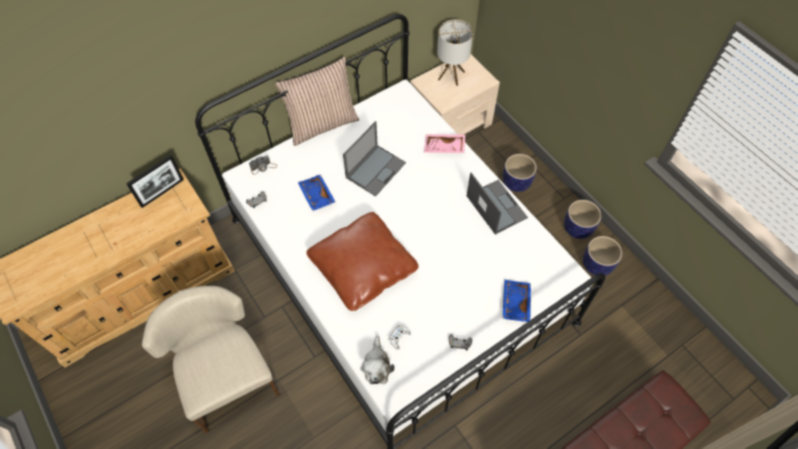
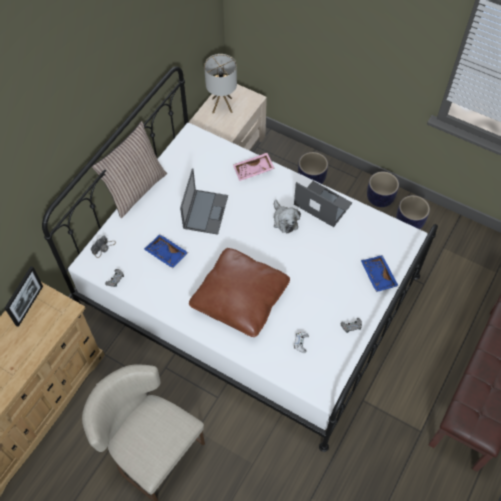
camera: 25 degrees left, 0 degrees up
plush toy [360,336,395,384] -> plush toy moved to [274,200,301,233]

